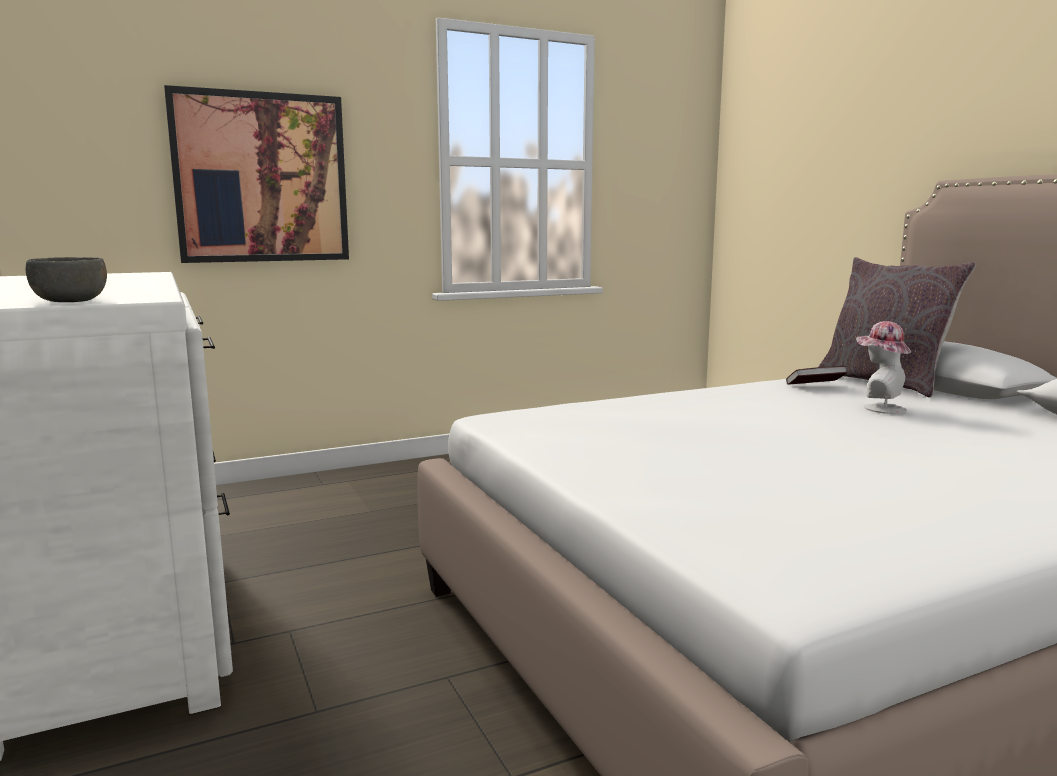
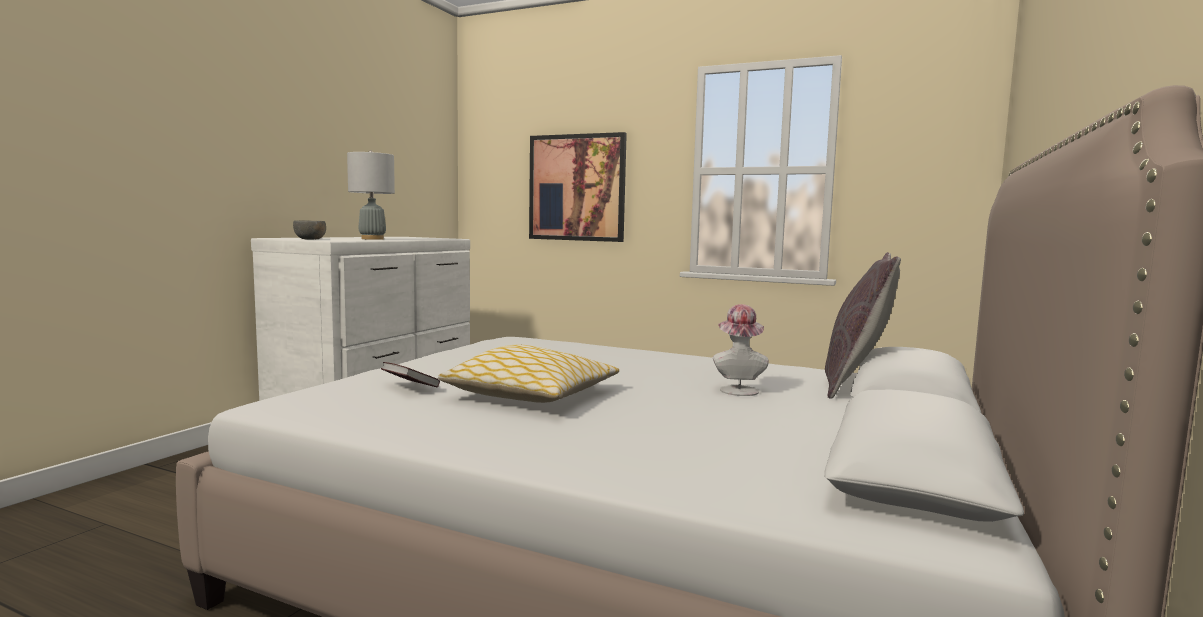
camera: 50 degrees right, 5 degrees down
book [786,366,848,385] -> book moved to [381,362,440,387]
none -> grey table lamp [347,150,395,240]
none -> pillow [438,345,619,403]

